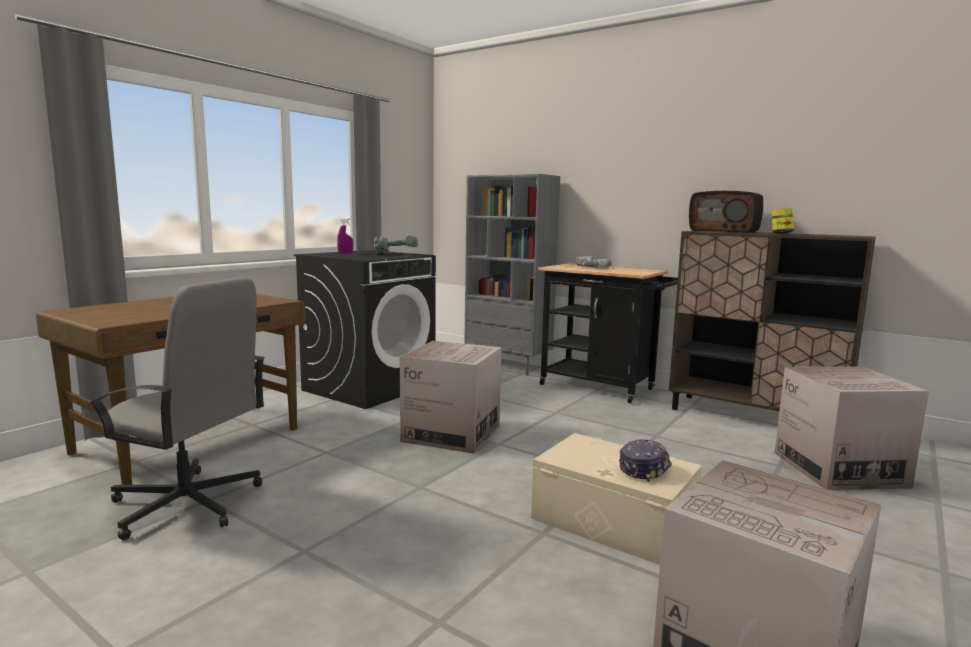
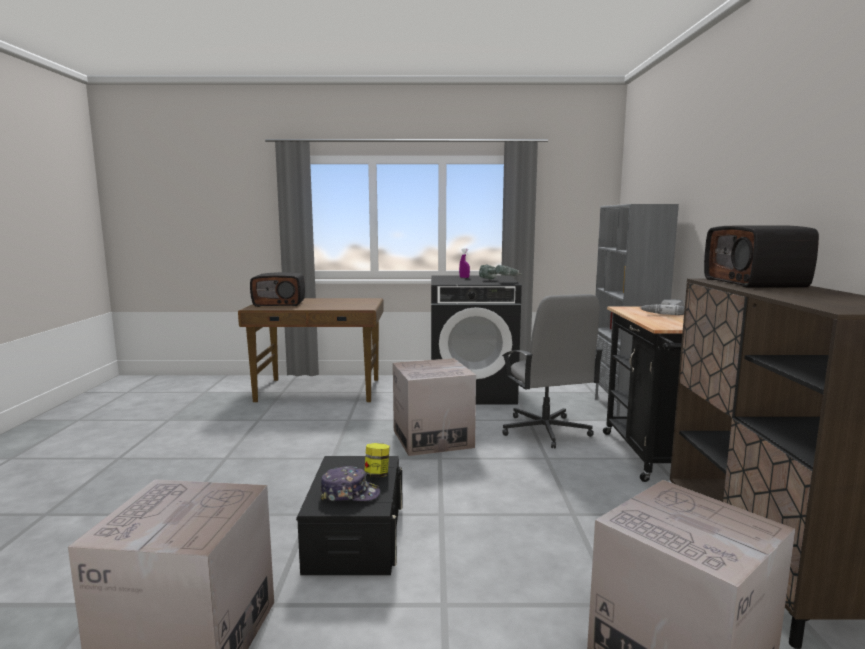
camera: 55 degrees right, 0 degrees up
grey office chair [88,278,265,540] -> grey office chair moved to [502,294,603,449]
beige storage box [531,433,702,565] -> black storage box [296,456,403,575]
jar [772,208,794,234] -> jar moved to [364,443,390,477]
none -> radio [250,272,305,307]

